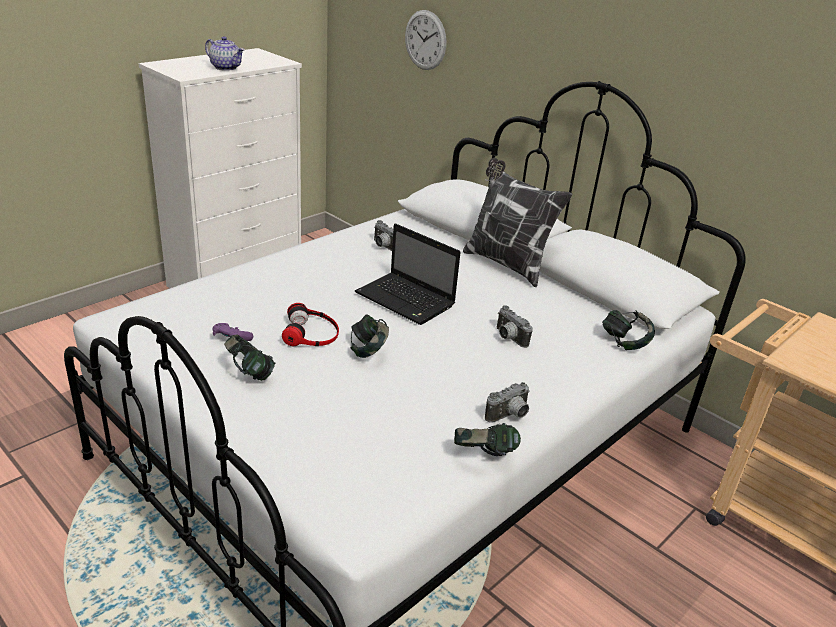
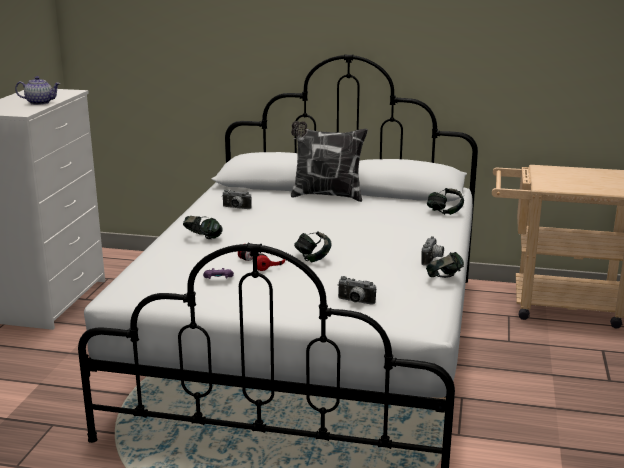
camera: 30 degrees left, 10 degrees down
headphones [224,335,275,381] -> headphones moved to [183,216,223,239]
laptop [355,223,461,325] -> none
wall clock [405,10,446,70] -> none
camera [497,305,533,348] -> camera moved to [337,276,376,304]

